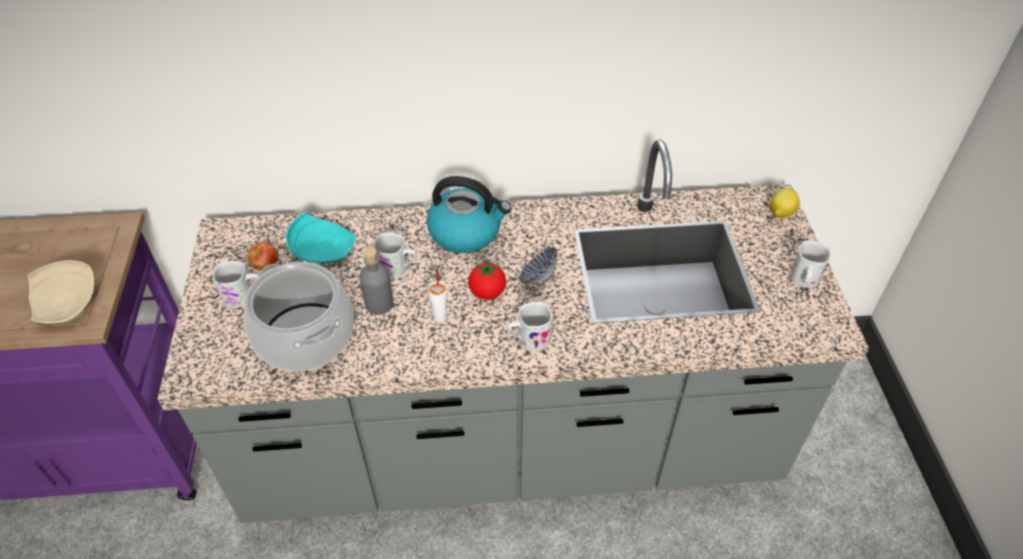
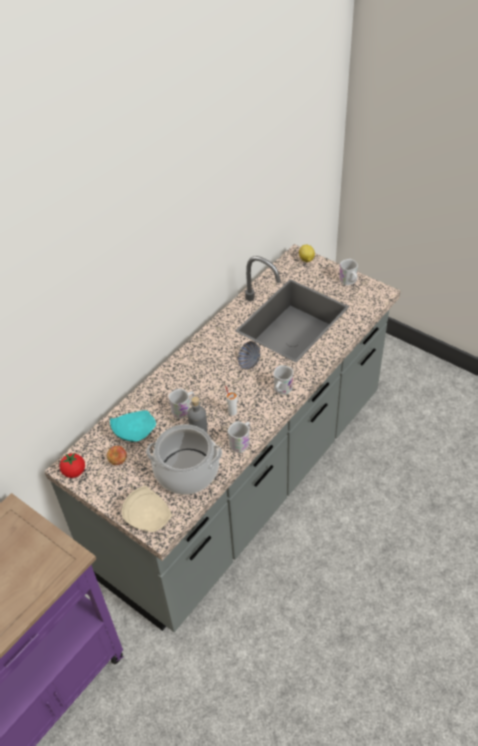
camera: 45 degrees left, 0 degrees up
beige plate [28,260,94,324] -> beige plate moved to [122,486,172,532]
white mug [212,261,259,308] -> white mug moved to [228,421,250,453]
kettle [426,176,511,253] -> none
tomato [468,260,506,299] -> tomato moved to [60,453,85,478]

